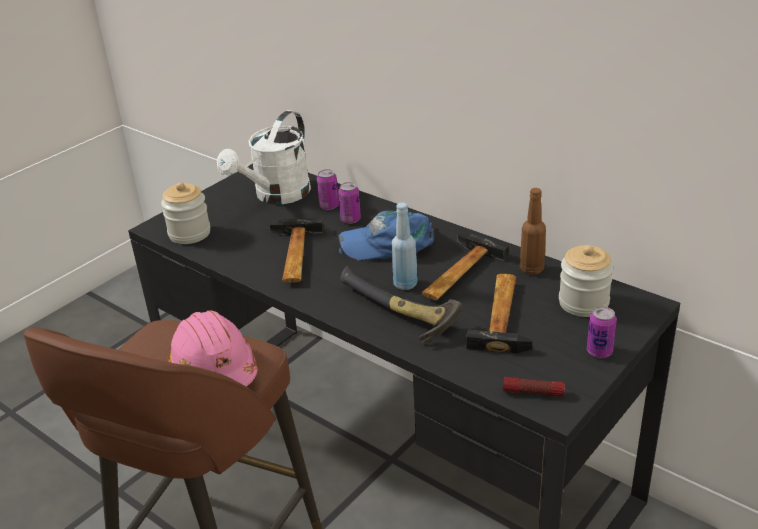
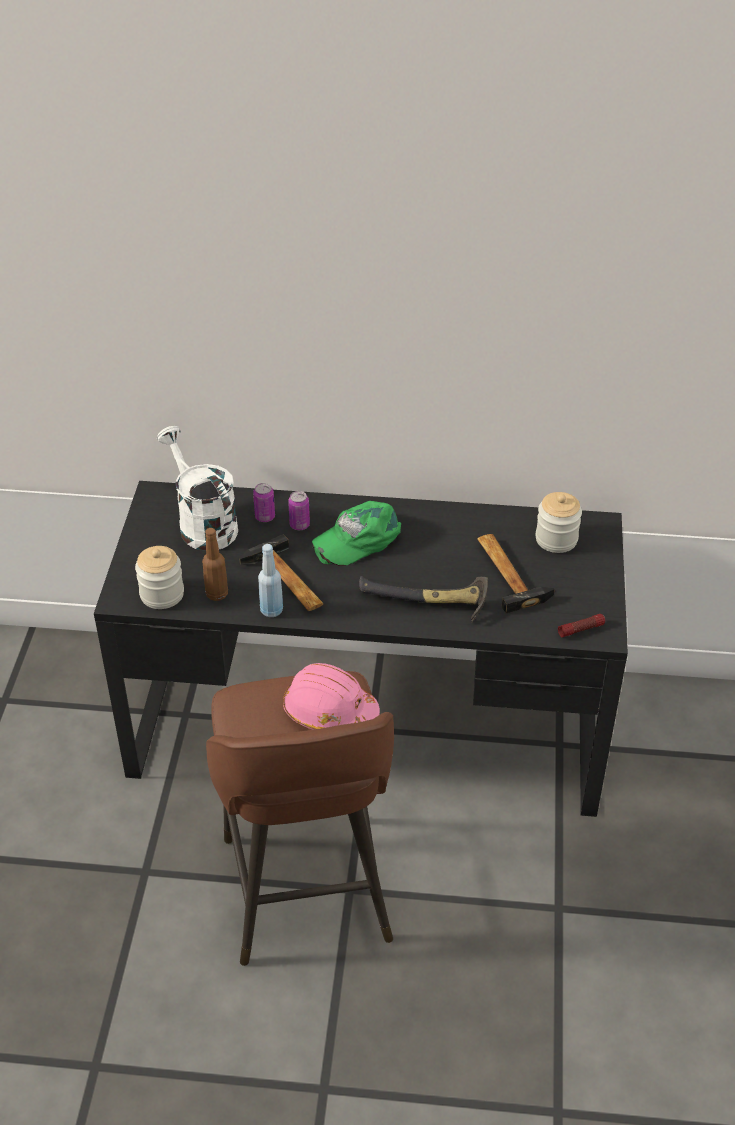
camera: 35 degrees left, 10 degrees up
white watering can [217,110,311,205] -> white watering can turned 150 degrees clockwise [157,426,238,551]
blue cap [338,211,435,261] -> green cap [312,501,401,566]
blue bottle [392,203,418,290] -> blue bottle moved to [258,544,283,617]
hammer [421,234,509,300] -> none
brown bottle [520,188,546,275] -> brown bottle moved to [202,528,228,601]
can [587,307,617,358] -> none

